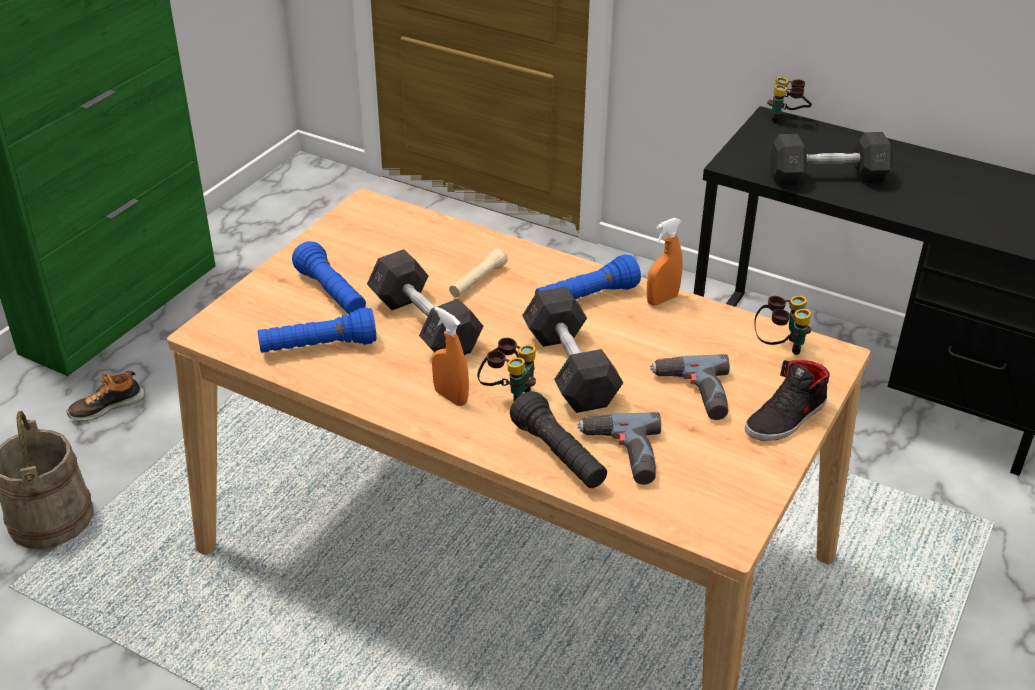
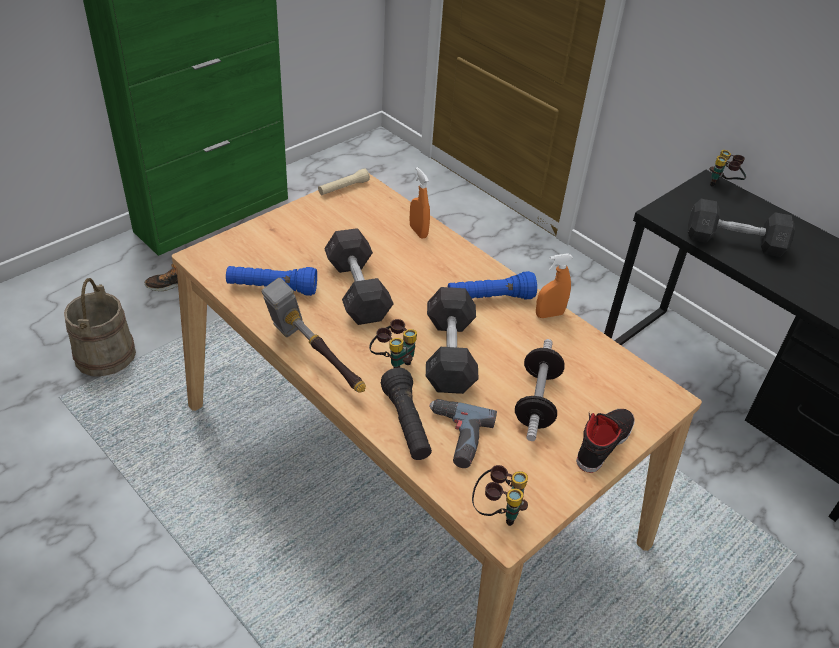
camera: 15 degrees right, 5 degrees up
blue flashlight [292,241,366,314] -> none
orange spray bottle [432,306,469,406] -> orange spray bottle moved to [409,167,430,239]
beige flashlight [449,248,508,298] -> beige flashlight moved to [318,168,370,195]
power drill [650,354,730,420] -> dumbbell [515,339,565,441]
black shoe [745,360,830,441] -> black shoe turned 150 degrees clockwise [576,409,634,473]
binoculars [754,296,811,355] -> binoculars moved to [472,465,528,526]
none -> hammer [261,278,366,393]

